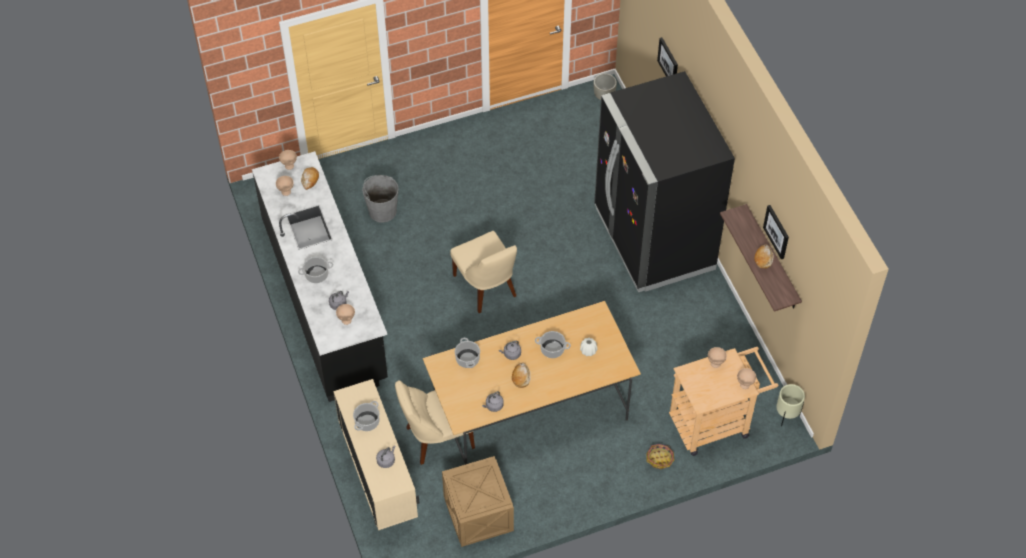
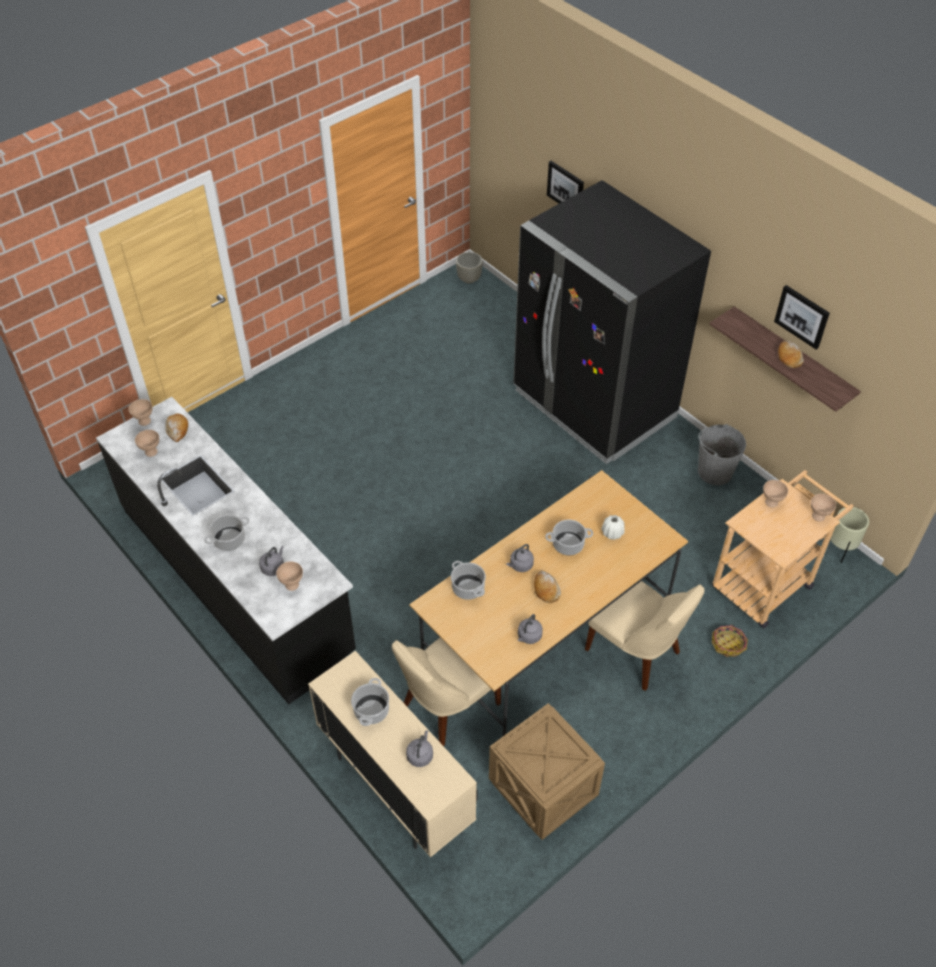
camera: 20 degrees left, 5 degrees down
grey bucket [362,175,399,223] -> grey bucket moved to [698,424,746,485]
beige chair [450,231,517,313] -> beige chair moved to [585,581,705,691]

